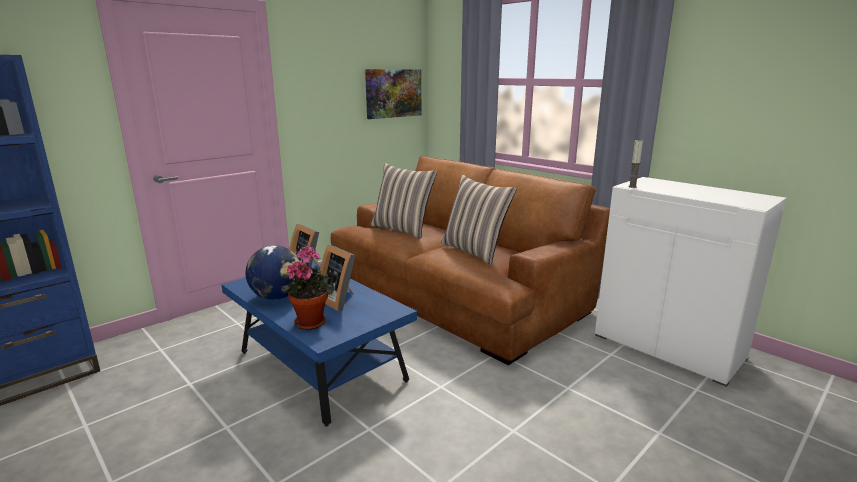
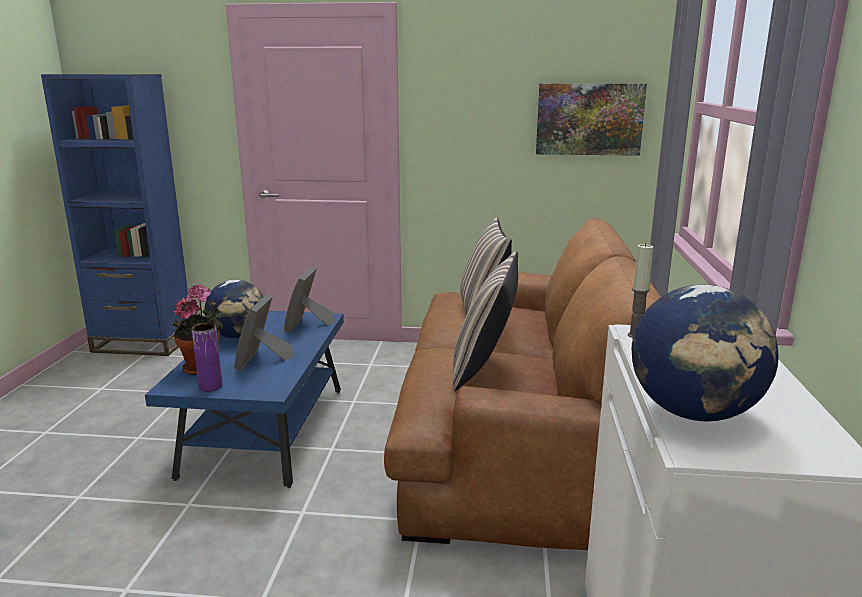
camera: 50 degrees right, 0 degrees up
none -> purple vase [191,323,223,391]
none -> globe [632,285,778,421]

